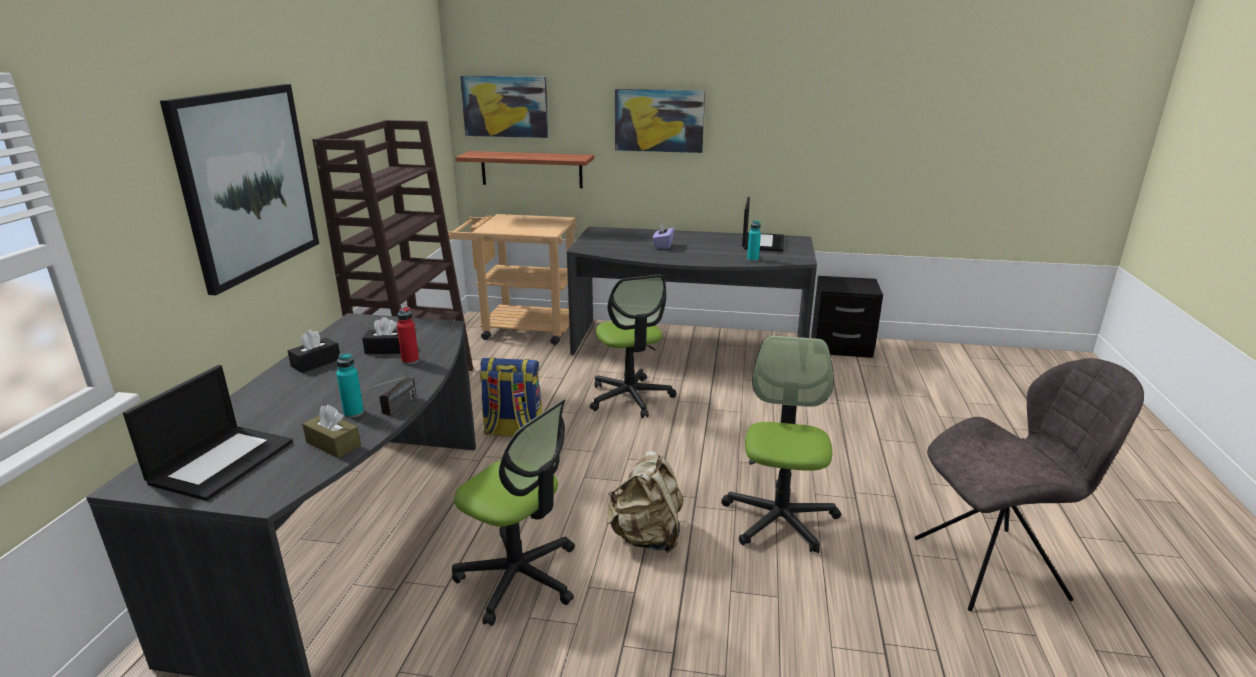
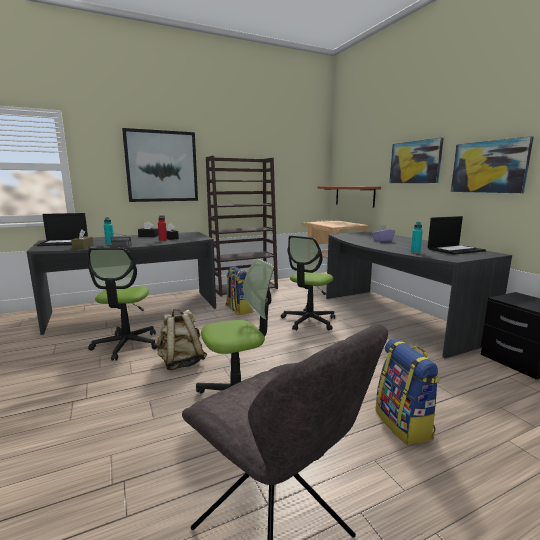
camera: 55 degrees right, 10 degrees down
picture [460,76,549,138] -> picture moved to [451,136,533,193]
none -> backpack [375,339,440,445]

